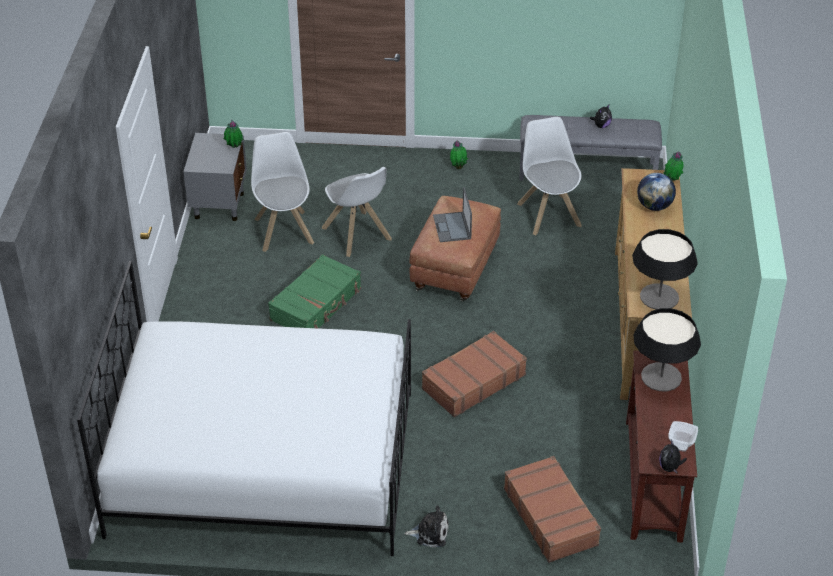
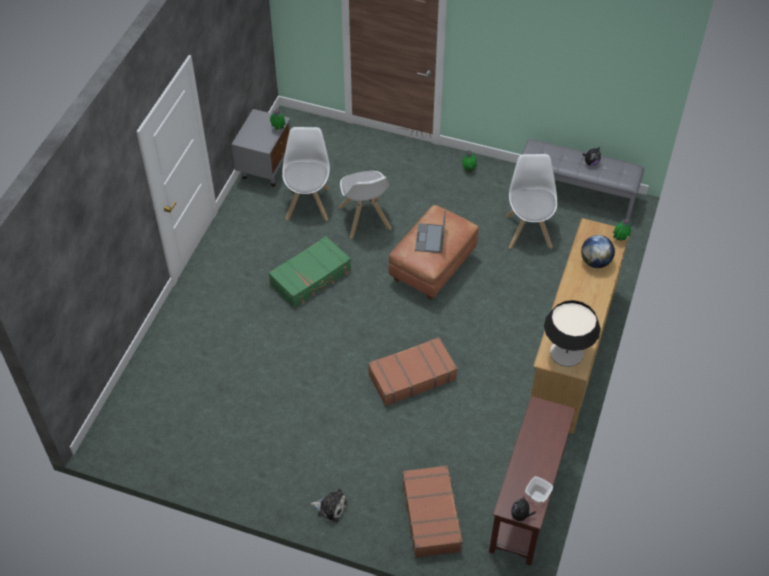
camera: 15 degrees right, 10 degrees up
white bed [77,261,411,556] -> none
table lamp [633,308,701,391] -> none

